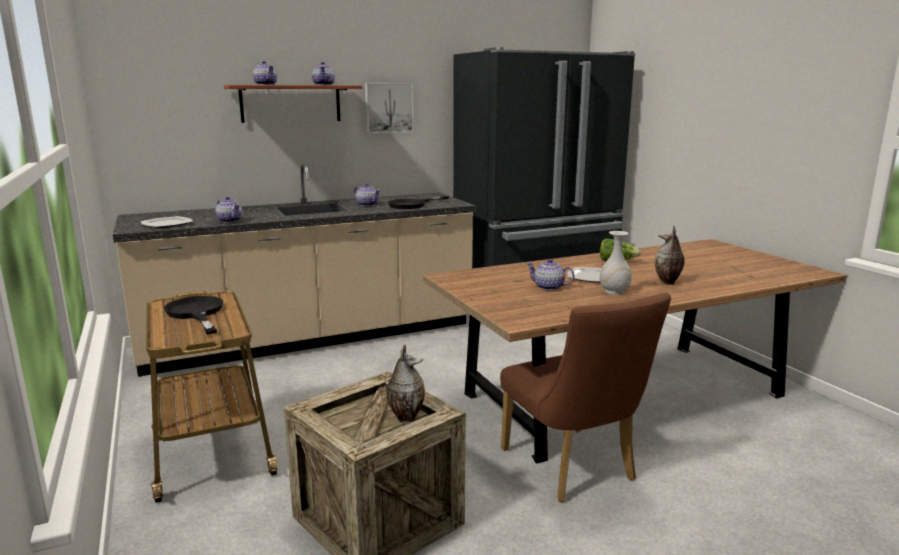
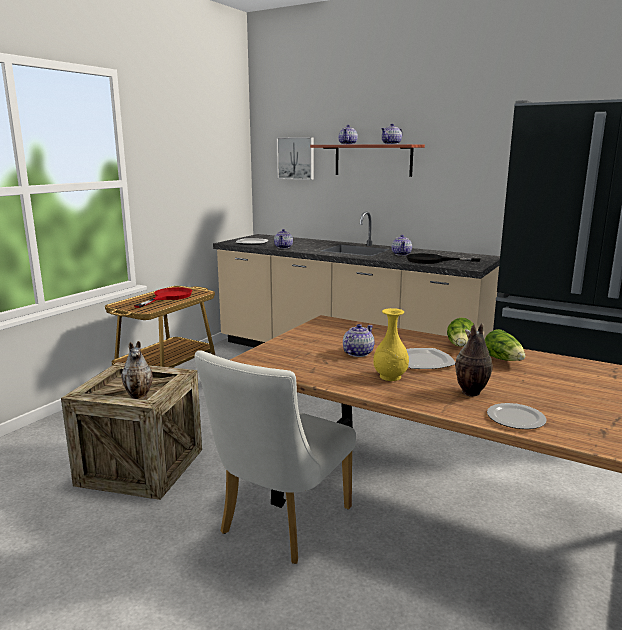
camera: 55 degrees right, 0 degrees up
black frying pan [164,296,223,335] -> red frying pan [134,287,192,308]
picture [365,83,414,133] -> picture moved to [277,137,314,180]
brown chair [500,292,671,502] -> white chair [194,350,356,564]
teapot [526,259,575,290] -> teapot turned 45 degrees clockwise [343,324,375,357]
white vase [599,231,632,295] -> yellow vase [373,308,409,381]
none -> lettuce [447,318,474,347]
none -> plate [487,403,547,429]

